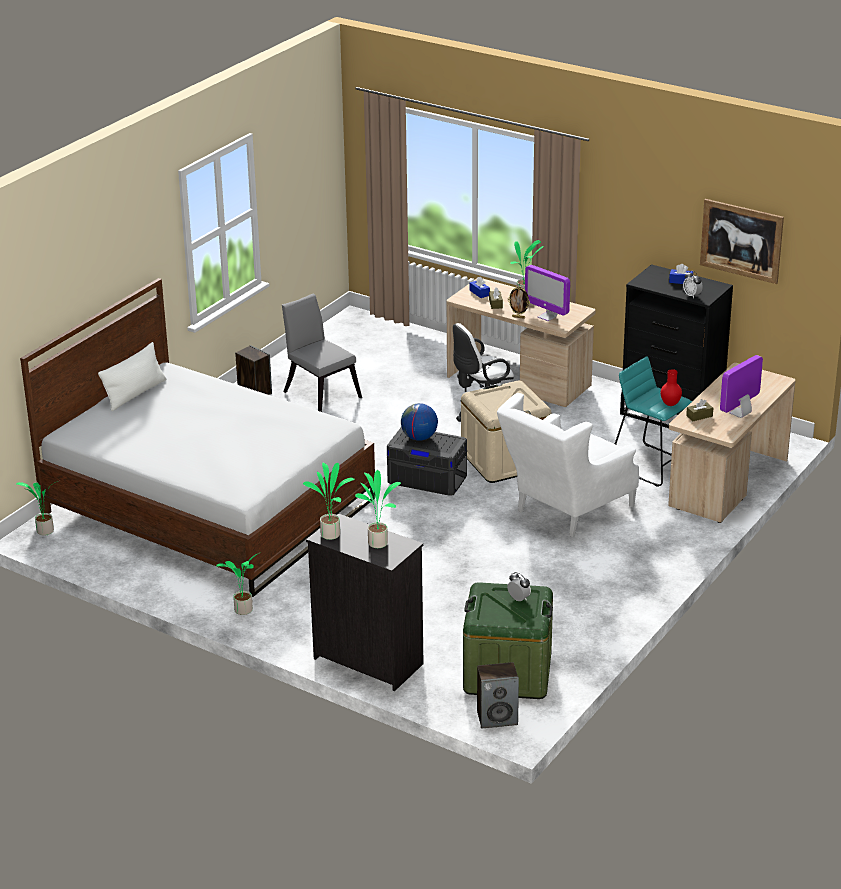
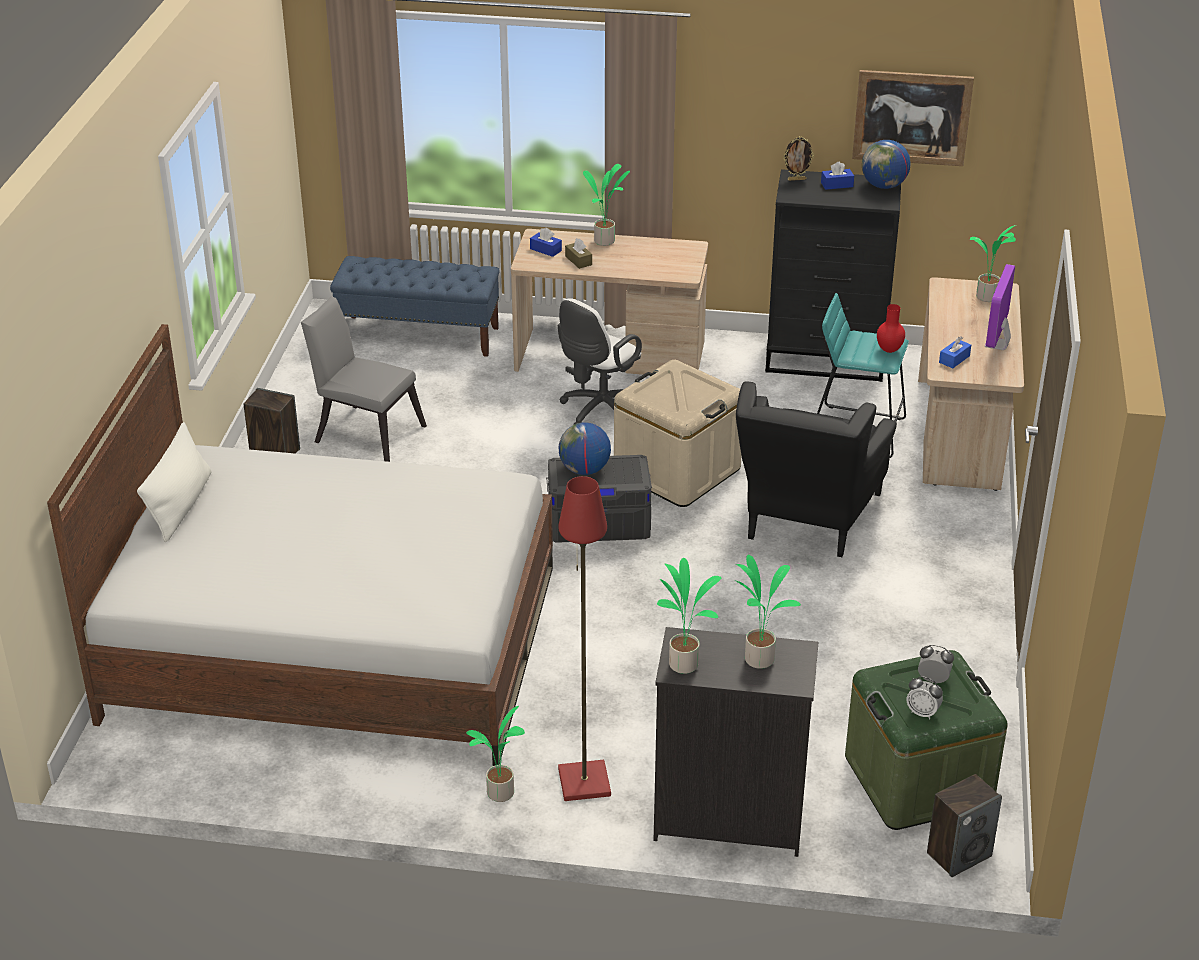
camera: 25 degrees left, 5 degrees up
potted plant [17,481,58,536] -> potted plant moved to [970,225,1016,302]
white armchair [497,393,639,537] -> black armchair [736,381,897,557]
picture frame [508,286,530,319] -> picture frame moved to [783,137,814,181]
monitor [525,265,570,321] -> none
alarm clock [683,271,703,298] -> alarm clock moved to [907,676,943,719]
brown tissue box [686,399,713,421] -> blue tissue box [939,336,971,368]
none -> blue bench [330,256,500,357]
none -> red floor lamp [558,476,611,801]
none -> globe [862,140,911,189]

